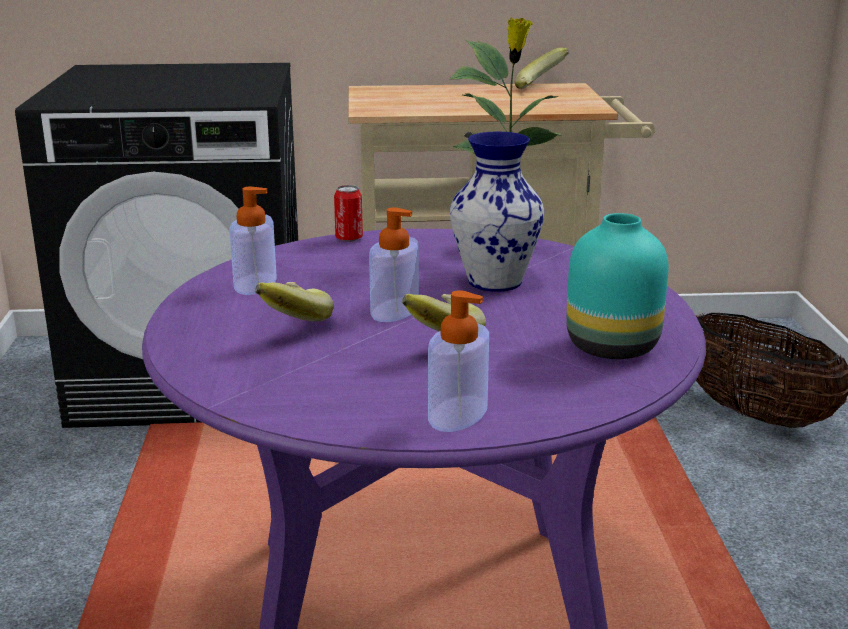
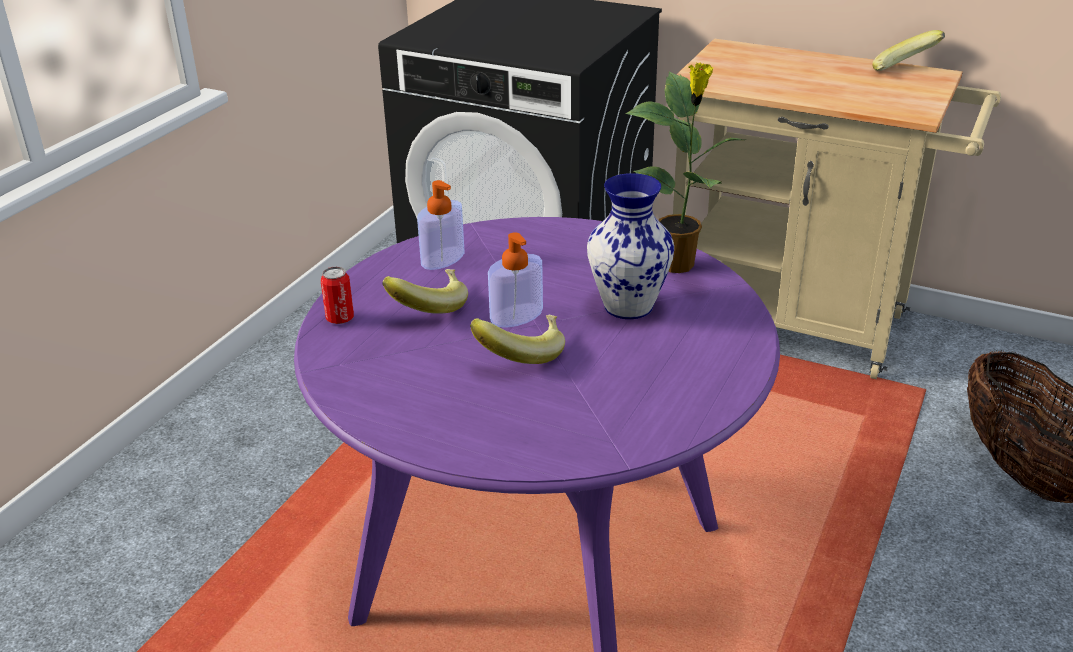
camera: 30 degrees right, 10 degrees up
can [334,185,363,242] -> can moved to [321,266,354,324]
soap dispenser [428,290,489,432] -> none
turquoise vase [566,213,668,359] -> none

